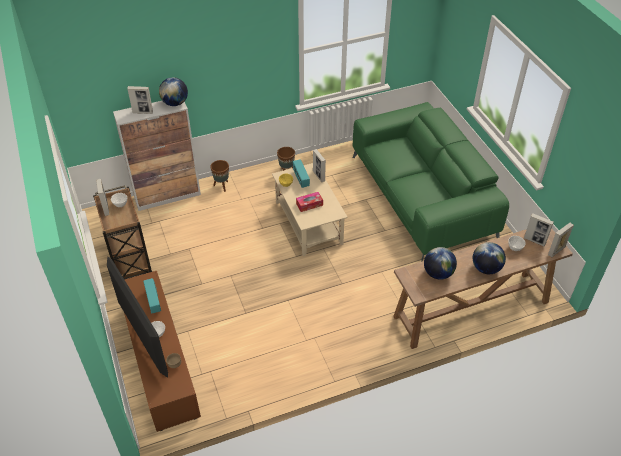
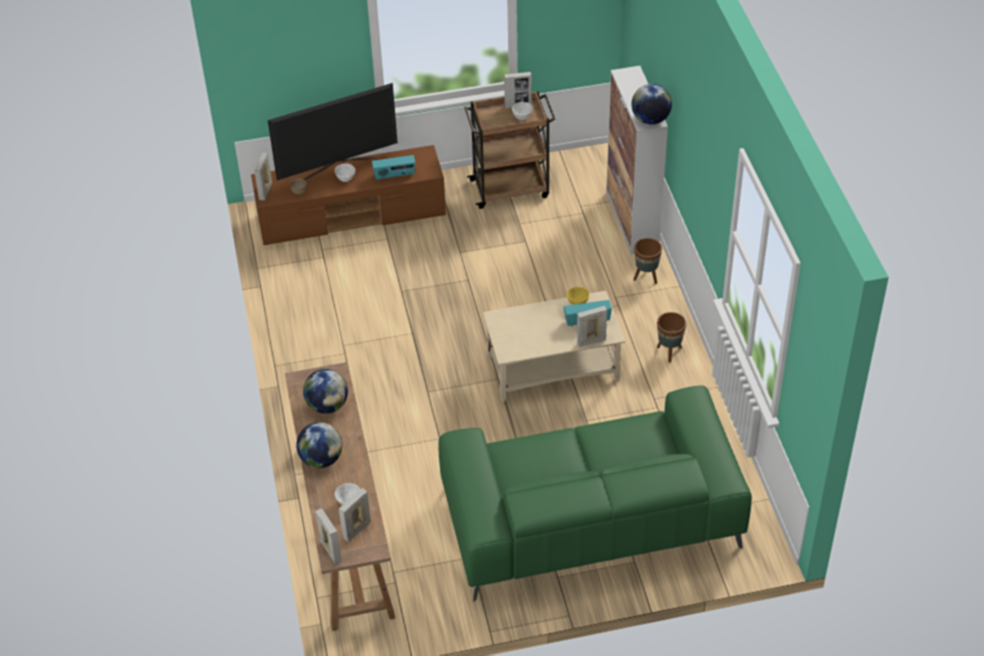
camera: 100 degrees right, 0 degrees up
picture frame [127,86,153,114] -> picture frame moved to [254,153,273,201]
tissue box [296,192,323,212] -> none

